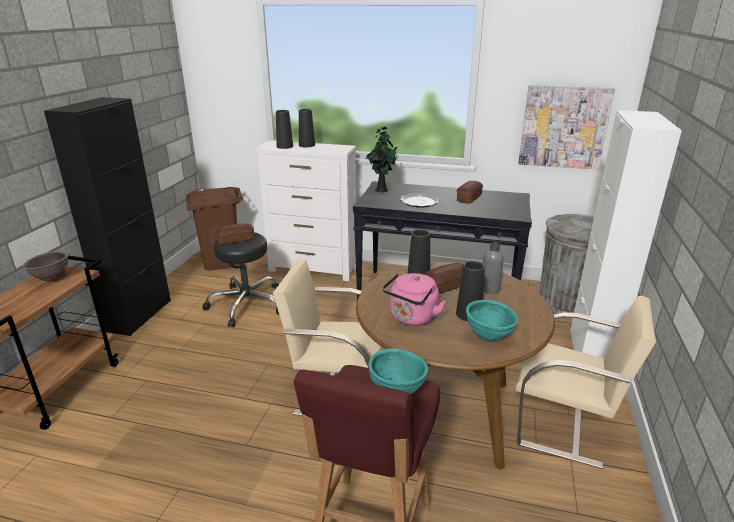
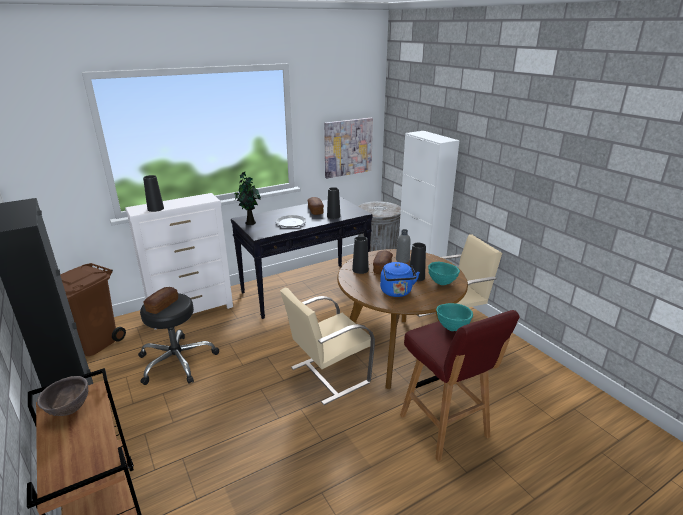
camera: 45 degrees left, 0 degrees up
black vase [299,109,315,147] -> black vase moved to [327,187,340,219]
pink kettle [382,273,446,326] -> blue kettle [380,262,420,297]

